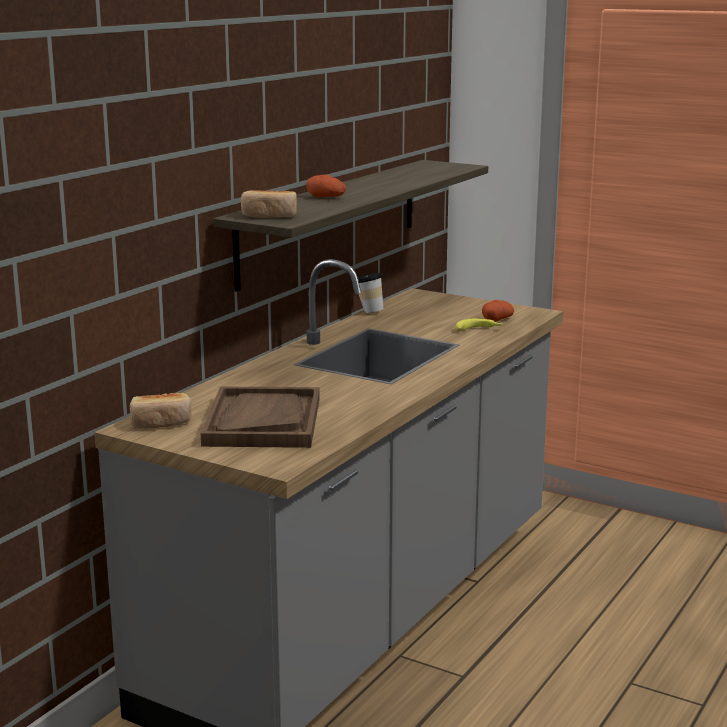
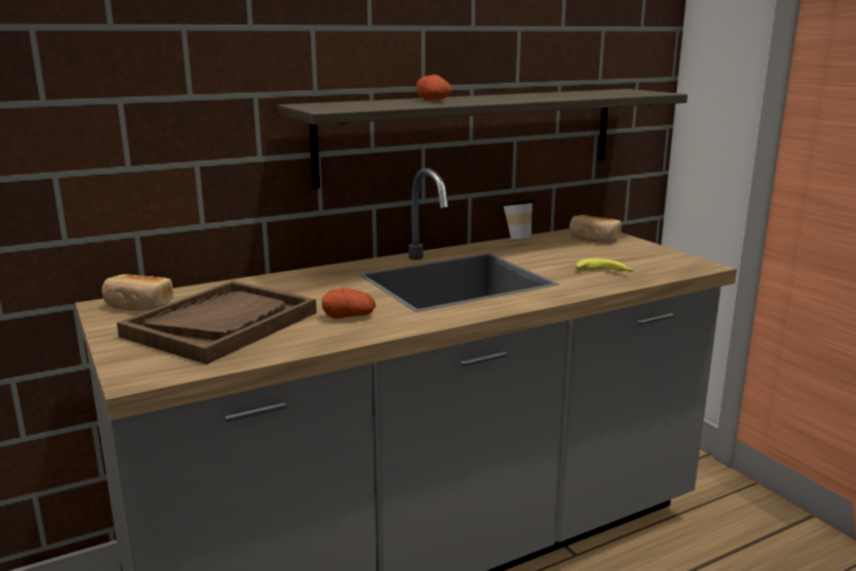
camera: 30 degrees right, 0 degrees up
bread [241,190,297,218] -> bread moved to [569,215,621,243]
potato [482,300,514,322] -> potato moved to [322,288,376,319]

